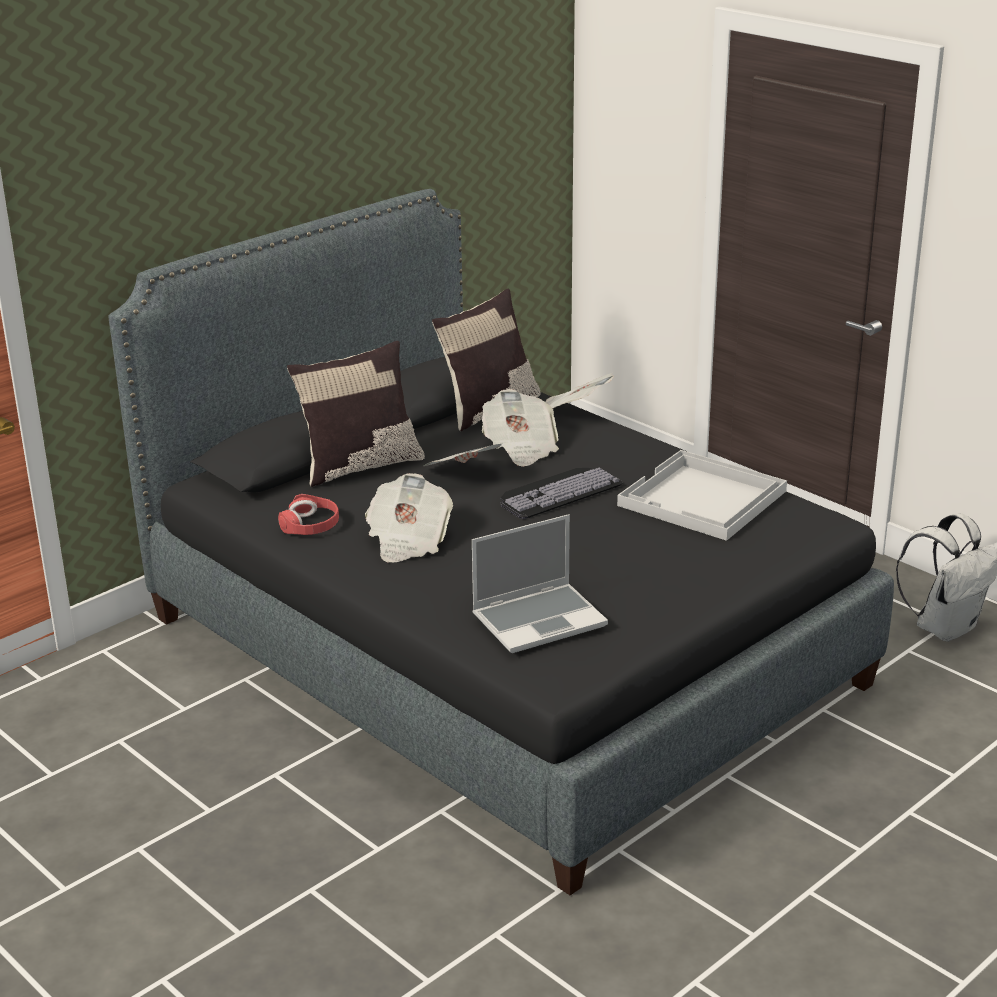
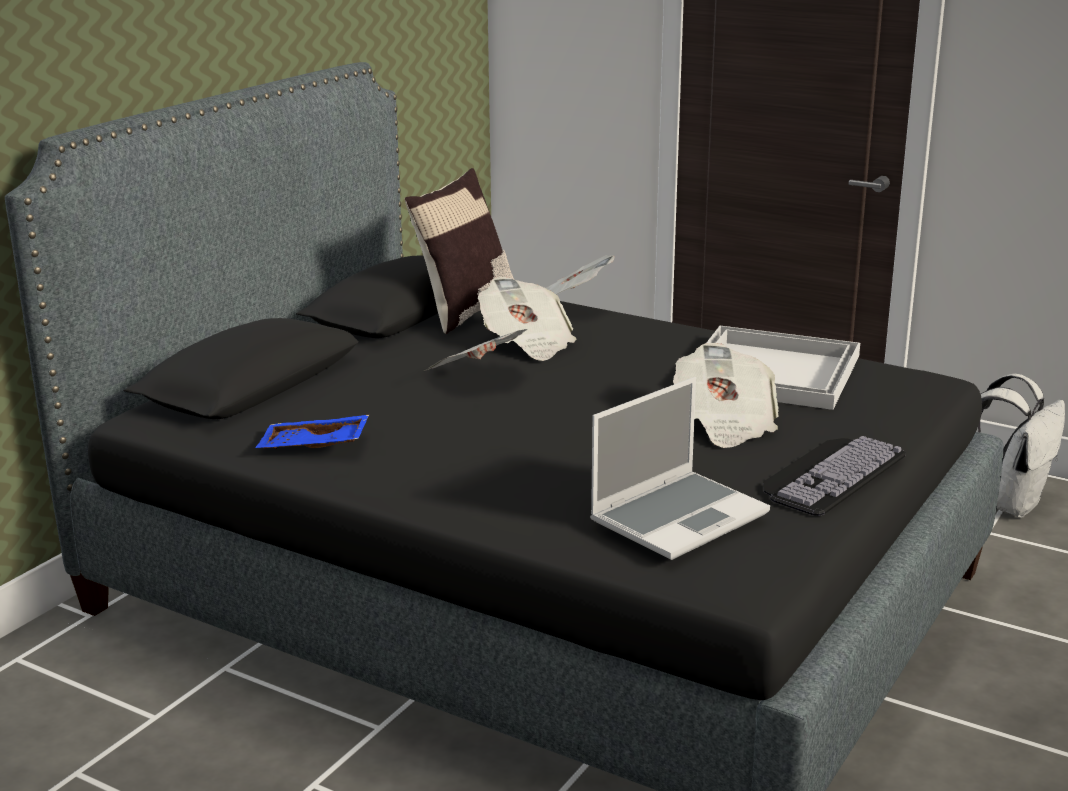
camera: 15 degrees left, 5 degrees down
red headphones [278,494,339,535] -> blue tray [255,415,369,449]
pillow [287,341,425,487] -> none
newspaper [365,473,453,563] -> newspaper moved to [673,343,779,448]
keyboard [500,468,622,519] -> keyboard moved to [763,436,906,516]

